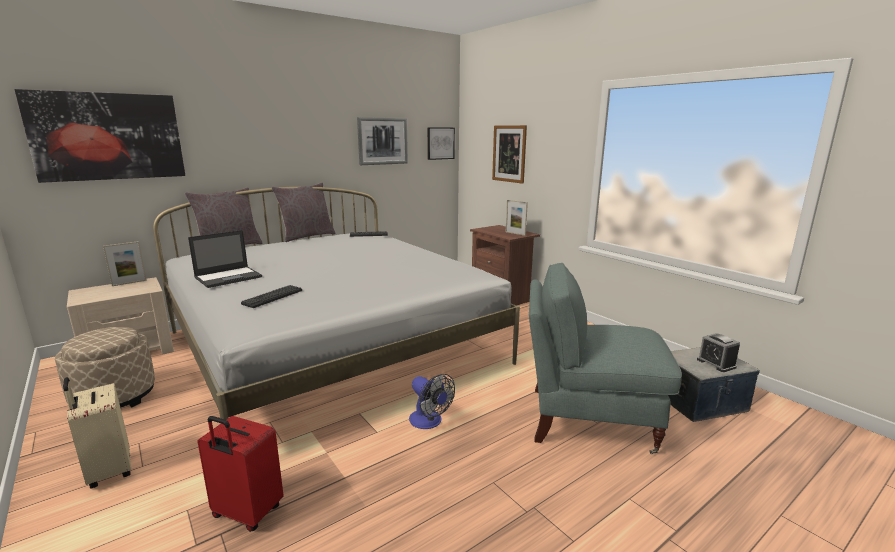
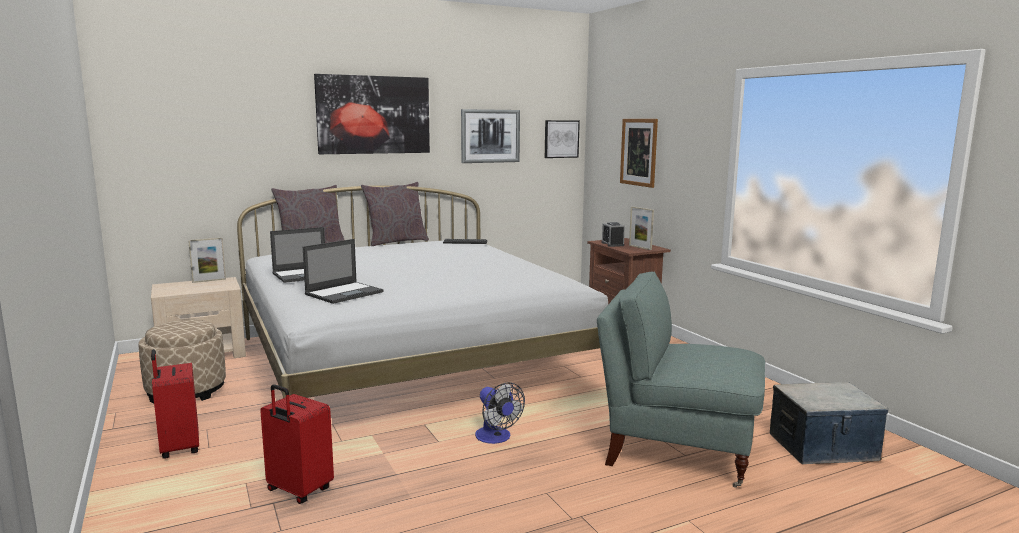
camera: 10 degrees right, 5 degrees down
picture [14,89,185,183] -> picture moved to [314,74,430,154]
beige suitcase [63,377,131,489] -> red suitcase [151,349,199,459]
keyboard [241,285,302,308] -> laptop [303,239,384,304]
alarm clock [697,333,740,372] -> alarm clock moved to [601,222,625,247]

